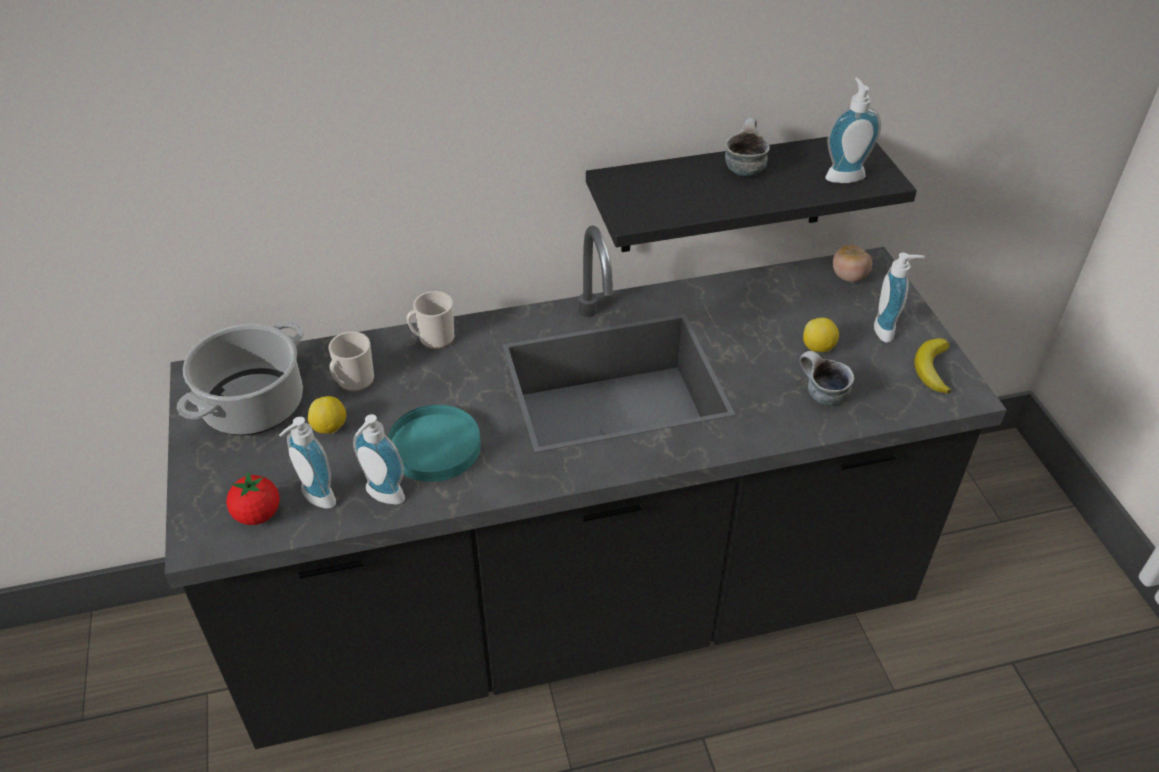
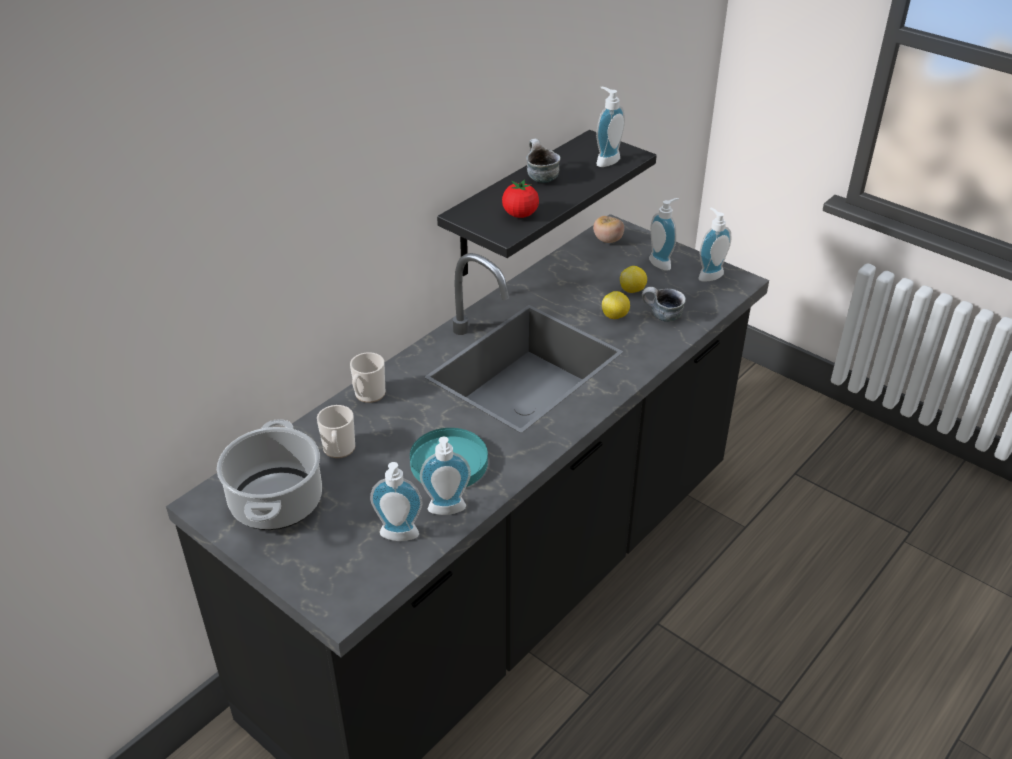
camera: 35 degrees left, 5 degrees down
tomato [226,472,280,525] -> tomato moved to [502,179,539,218]
lemon [308,396,346,434] -> lemon moved to [602,291,630,319]
banana [914,338,952,394] -> soap dispenser [698,208,731,282]

